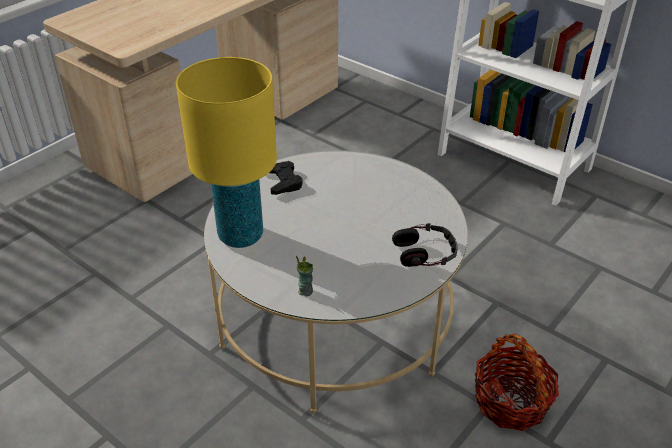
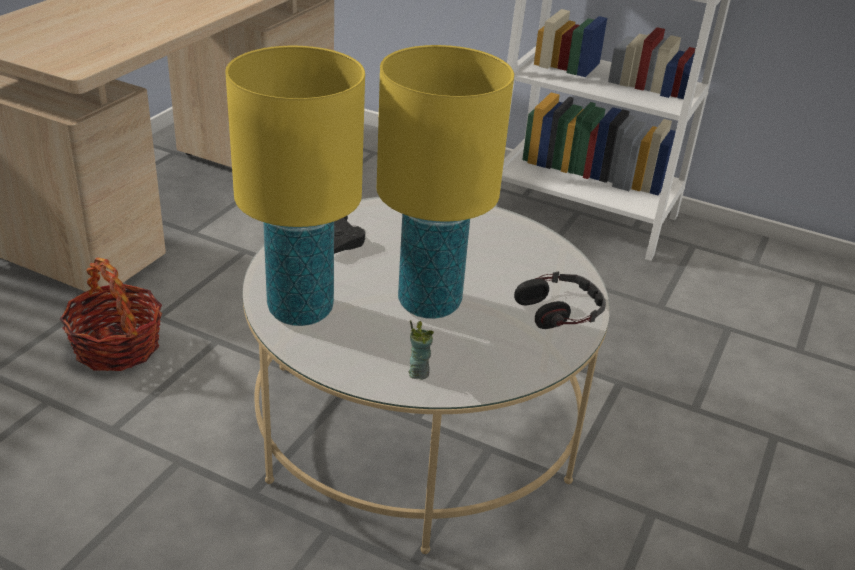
camera: 15 degrees left, 5 degrees down
basket [474,334,559,431] -> basket moved to [59,258,162,371]
none -> yellow table lamp [377,45,514,319]

